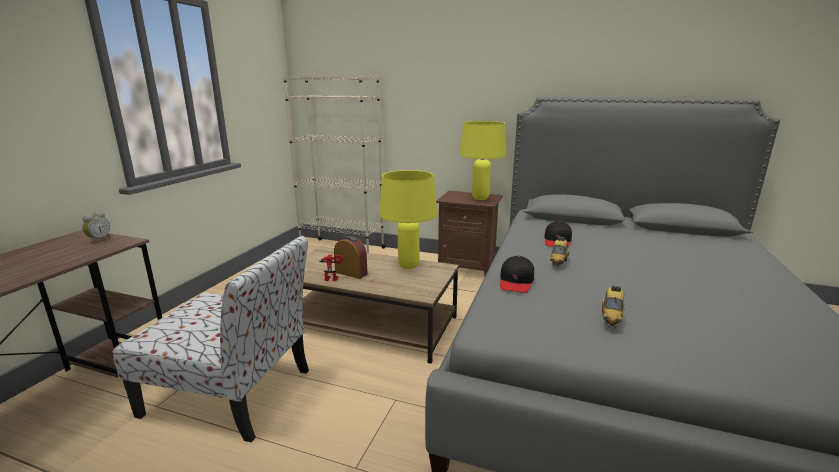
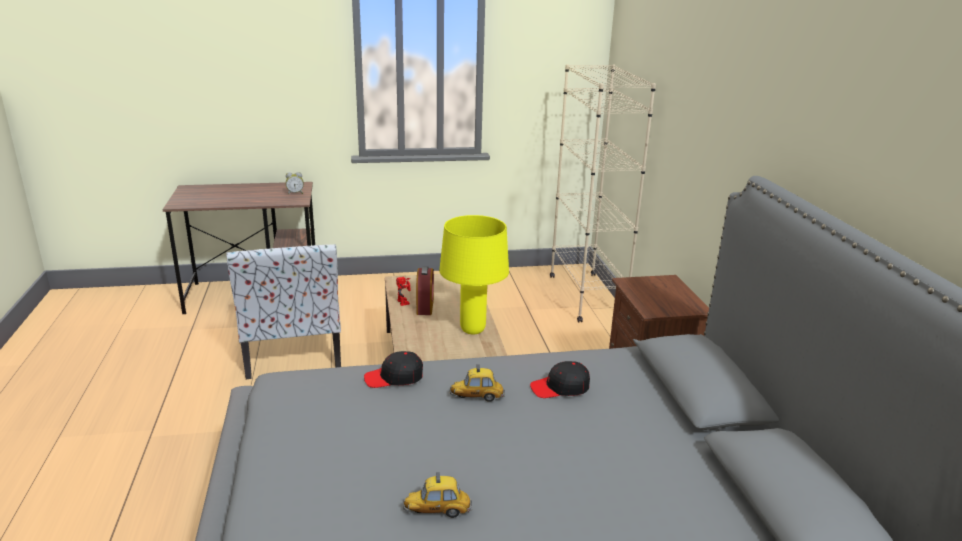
camera: 60 degrees right, 5 degrees up
yellow table lamp [460,121,506,200] -> none
toy car [602,285,625,328] -> toy car moved to [403,472,472,518]

